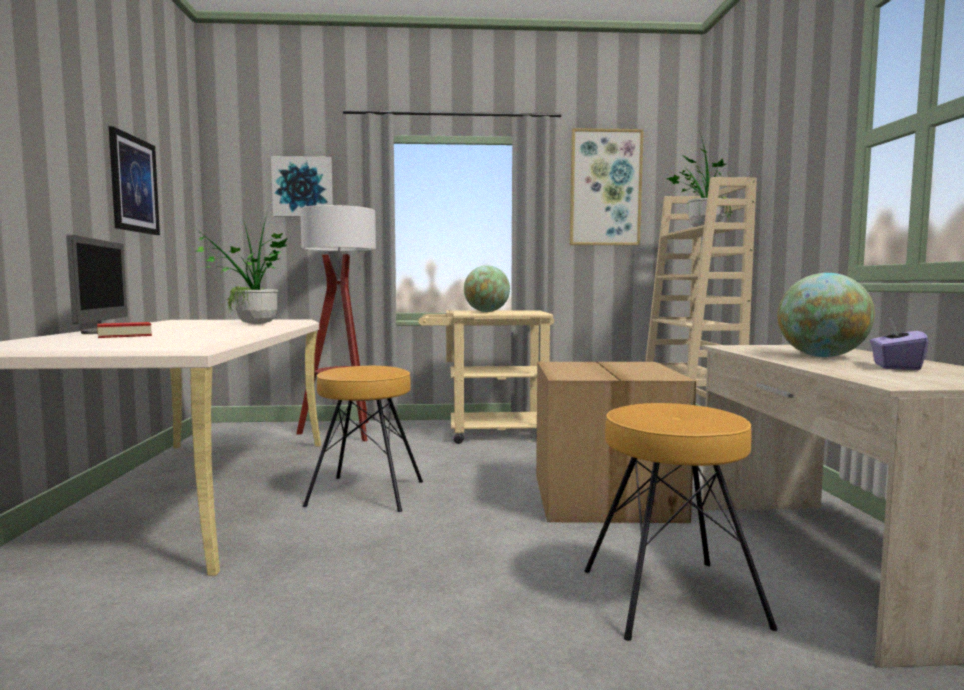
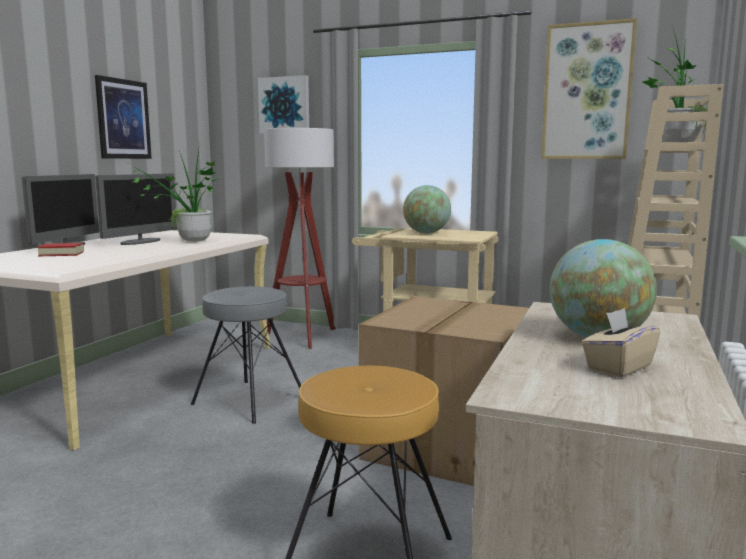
camera: 25 degrees right, 5 degrees up
brown stool [303,366,423,512] -> grey stool [191,286,301,424]
purple tissue box [870,320,929,370] -> beige tissue box [582,308,661,378]
none -> monitor [95,173,177,245]

